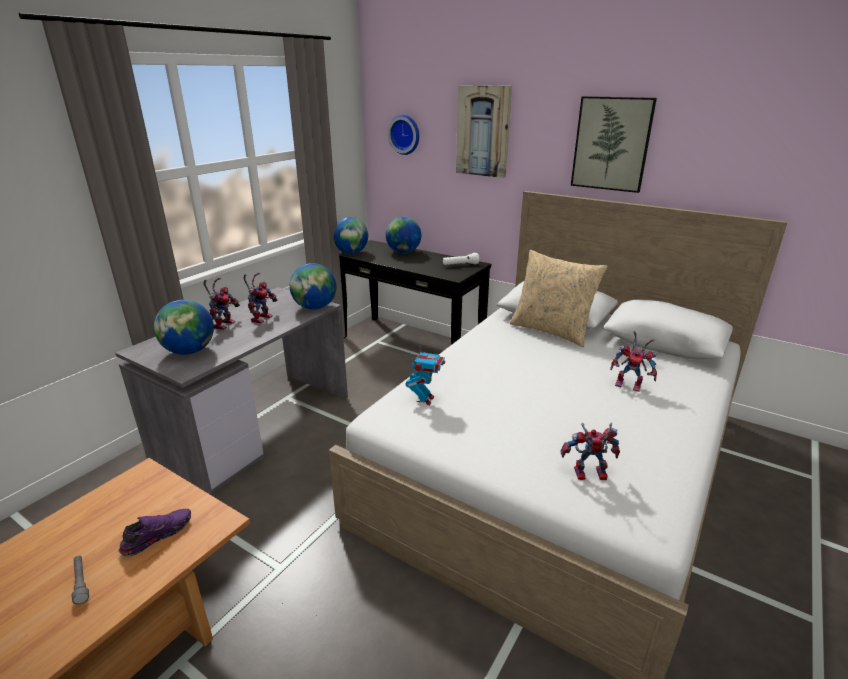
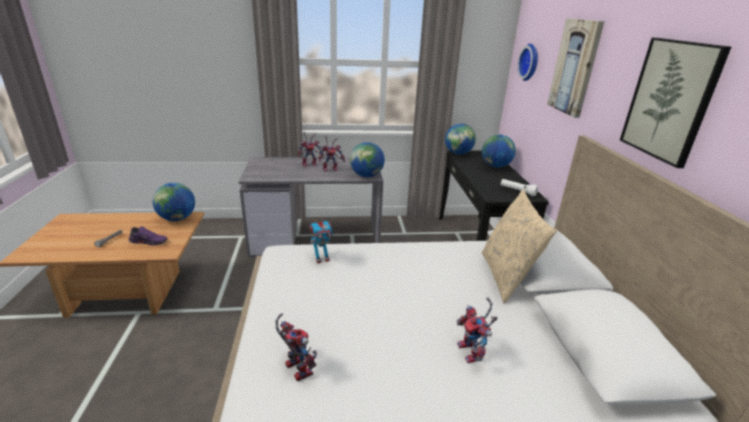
camera: 50 degrees right, 0 degrees up
globe [154,300,214,355] -> globe moved to [153,183,195,221]

